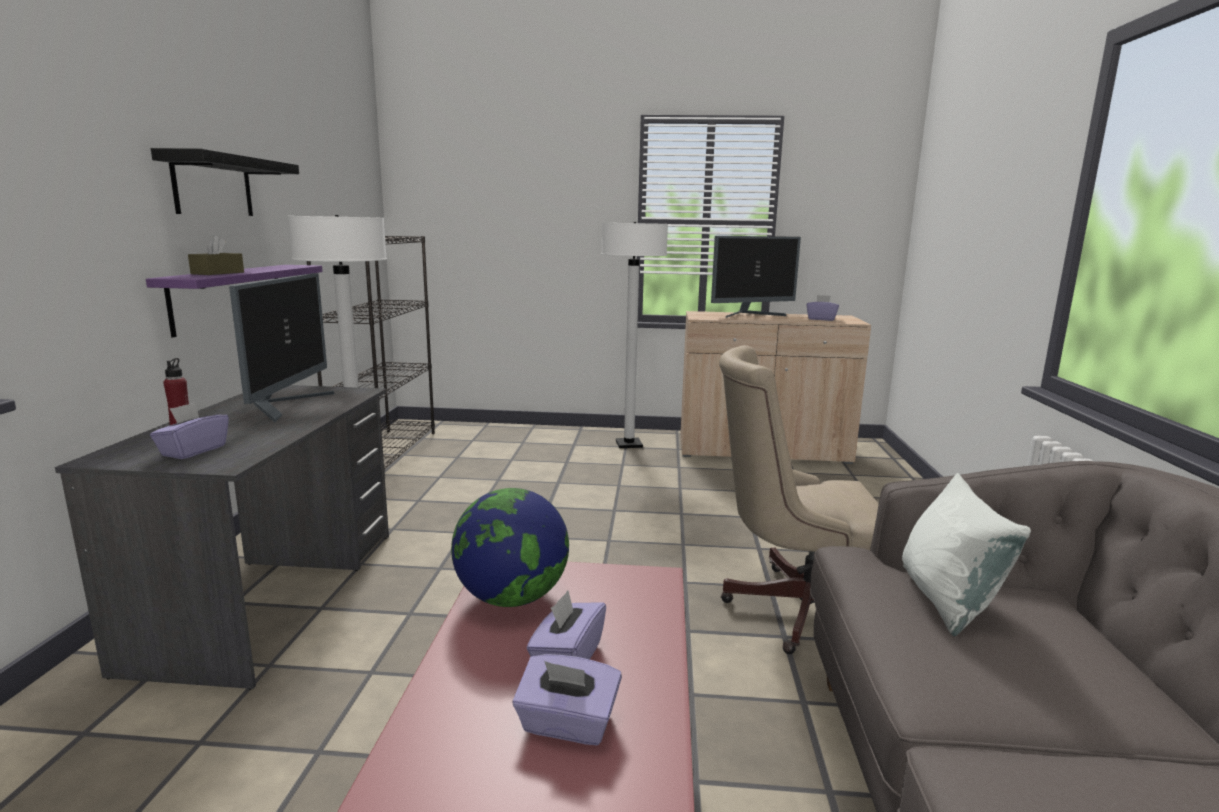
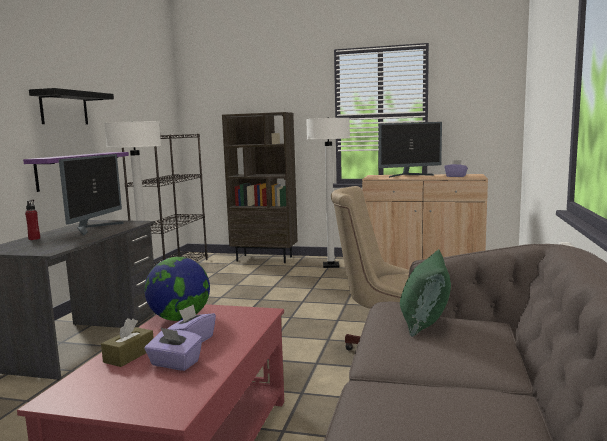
camera: 10 degrees right, 5 degrees down
purple tissue box [150,402,229,459] -> none
brown tissue box [188,235,244,275] -> brown tissue box moved to [101,318,153,367]
white pillow [902,473,1031,636] -> green pillow [400,249,451,337]
none -> brown bookcase [222,112,298,263]

